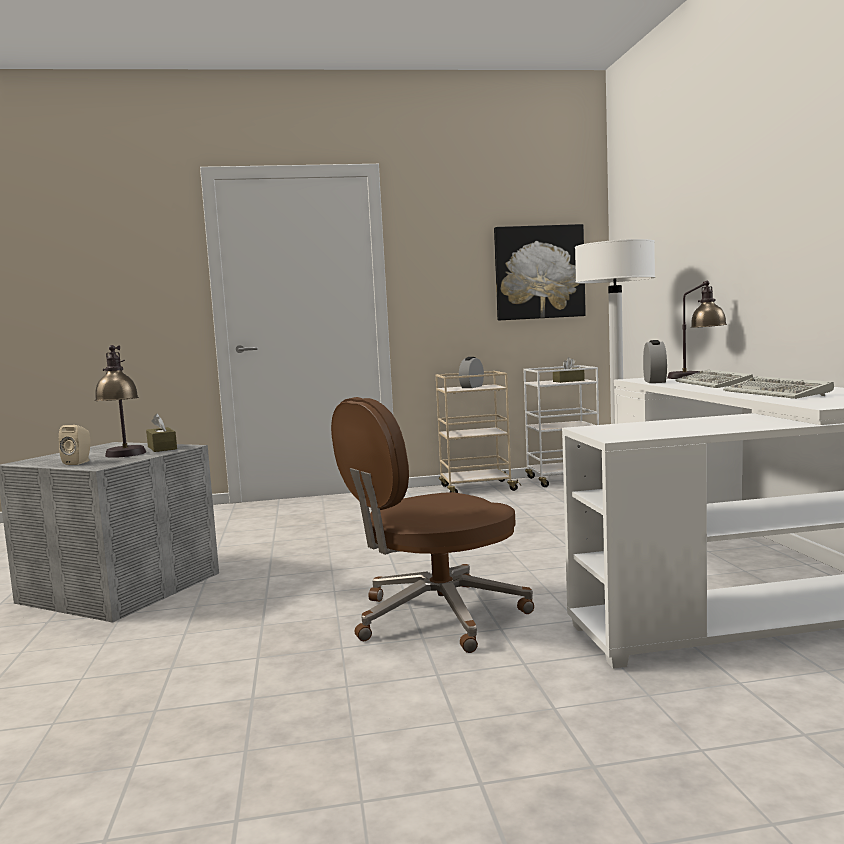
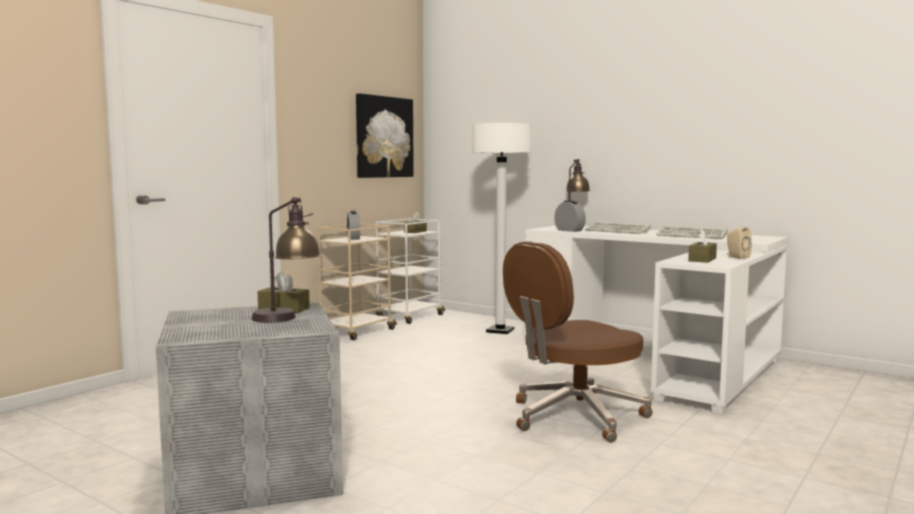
camera: 45 degrees left, 0 degrees up
beige speaker [59,425,91,465] -> beige speaker moved to [727,227,752,259]
brown office chair [331,397,534,653] -> brown office chair turned 45 degrees clockwise [503,241,652,443]
none -> brown tissue box [688,229,717,263]

